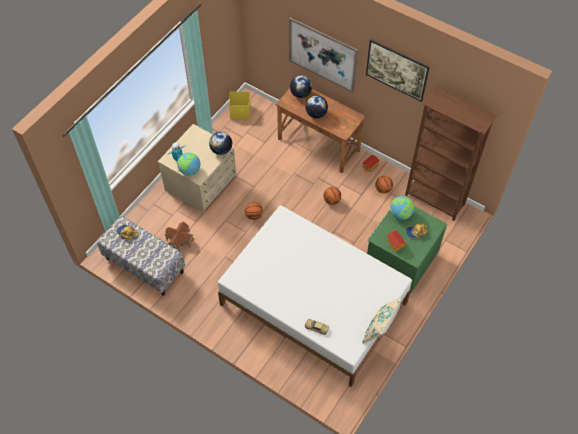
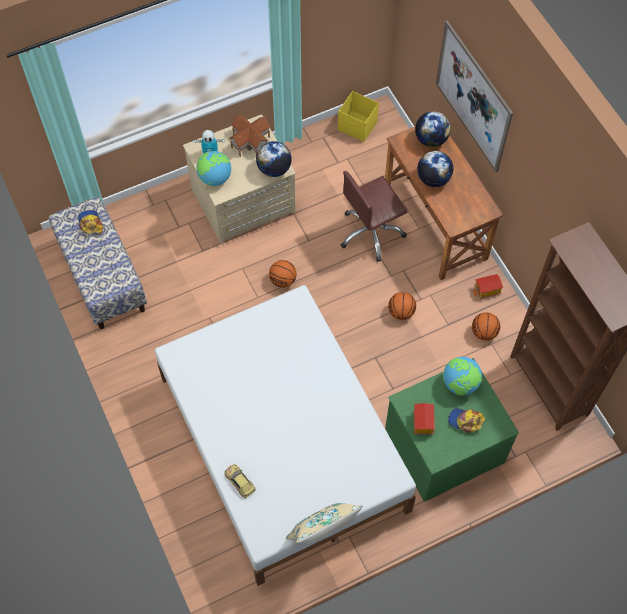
camera: 30 degrees right, 5 degrees up
toy house [165,222,194,250] -> toy house moved to [229,115,270,157]
picture [366,40,429,102] -> none
none -> brown office chair [341,171,408,262]

